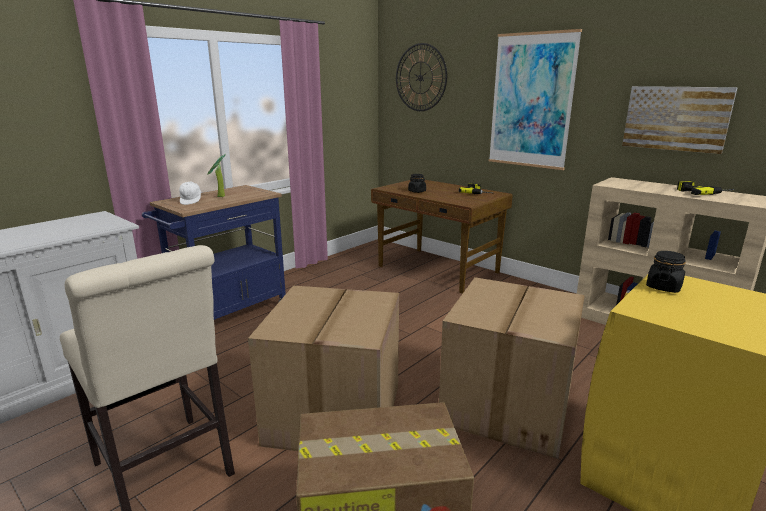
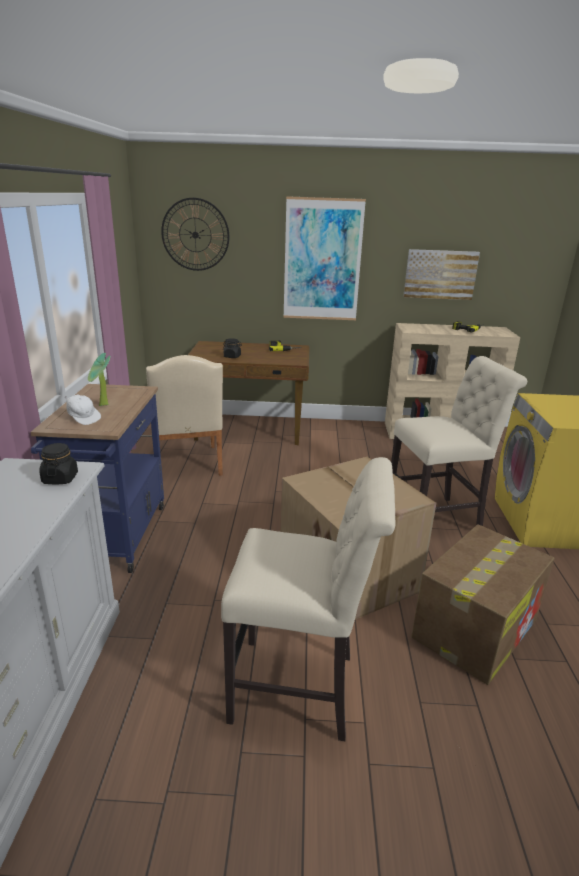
camera: 40 degrees left, 5 degrees up
cardboard box [439,277,585,459] -> beige stool [391,356,527,526]
black jar [646,251,686,293] -> black jar moved to [39,443,78,484]
none -> beige chair [146,355,223,476]

